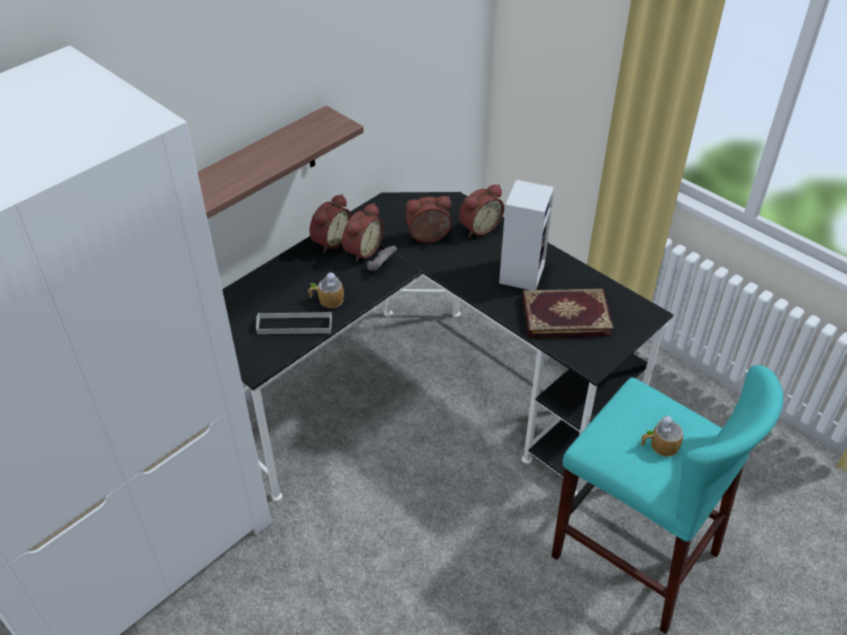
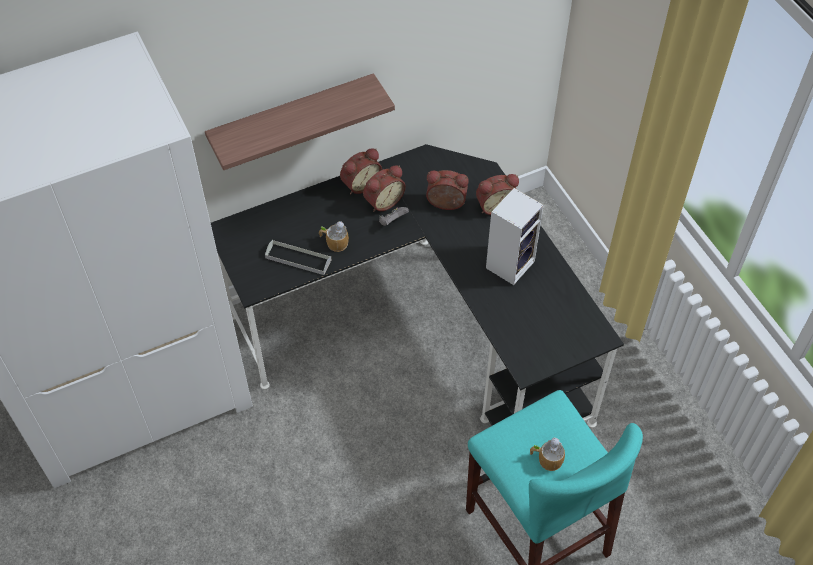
camera: 20 degrees right, 10 degrees up
book [522,289,614,338] -> none

